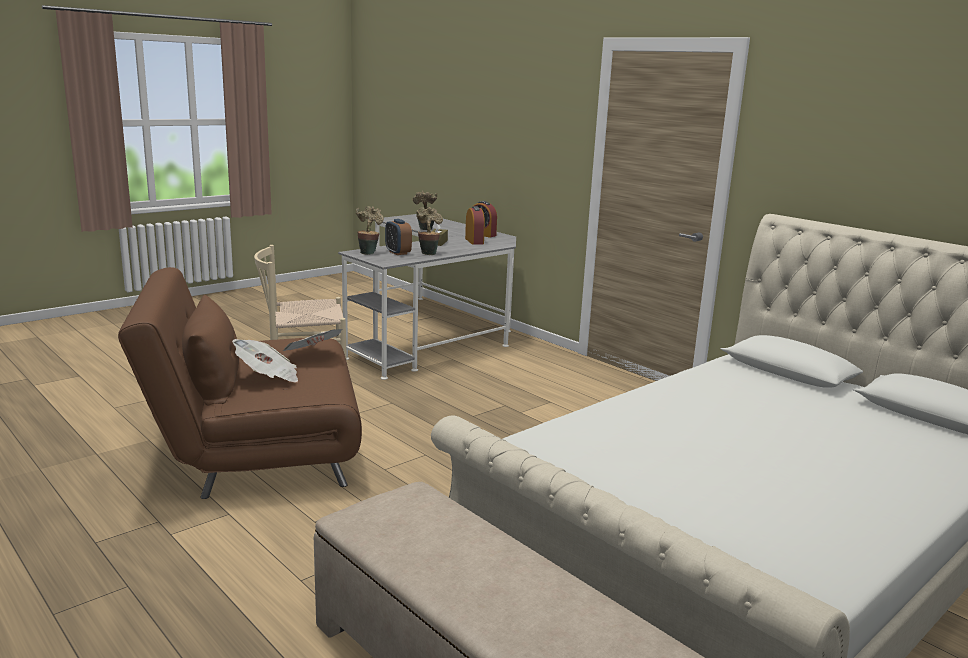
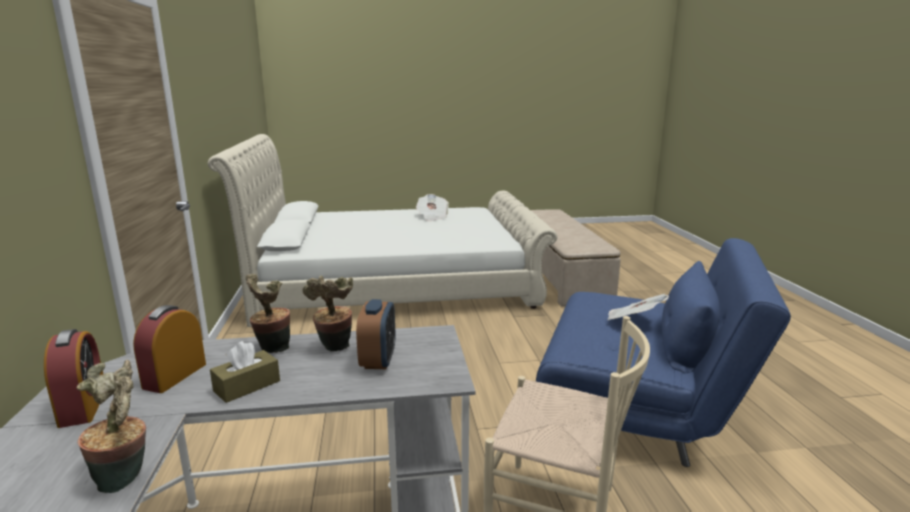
camera: 145 degrees left, 0 degrees up
brown armchair [118,267,362,499] -> blue armchair [536,238,791,467]
newspaper [283,329,342,351] -> newspaper moved to [416,194,449,221]
potted plant [356,206,384,255] -> potted plant moved to [246,274,290,353]

